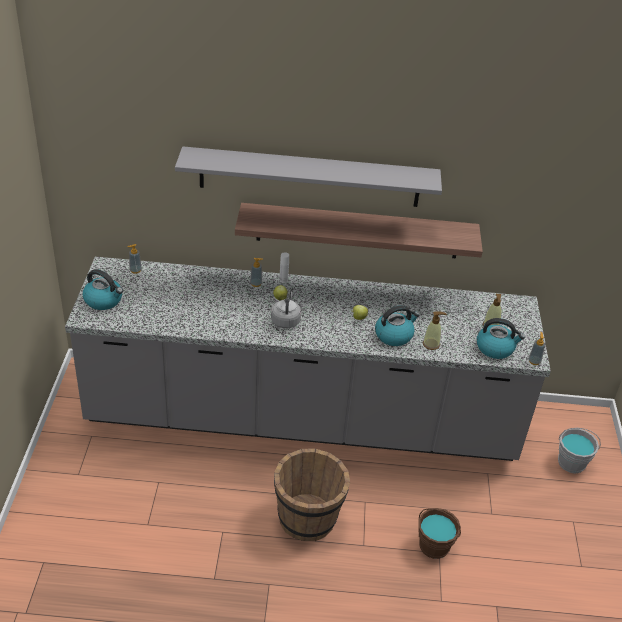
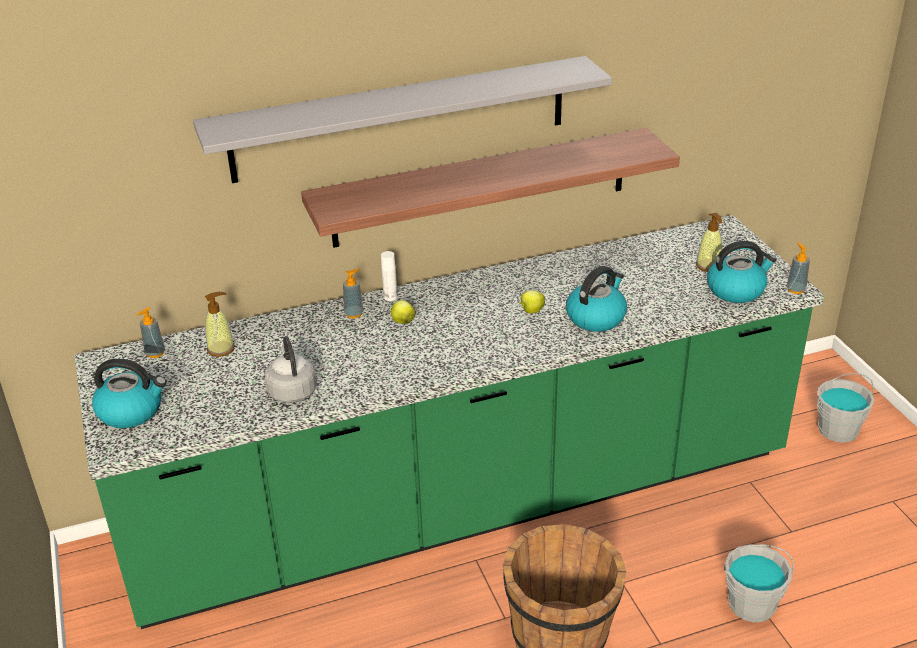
camera: 20 degrees left, 5 degrees down
grey counter [65,256,551,461] -> green counter [74,215,824,629]
grey kettle [271,289,301,328] -> grey kettle moved to [265,336,317,403]
brown bucket [418,508,461,559] -> grey bucket [724,544,794,622]
soap dispenser [423,311,447,350] -> soap dispenser moved to [205,292,235,357]

